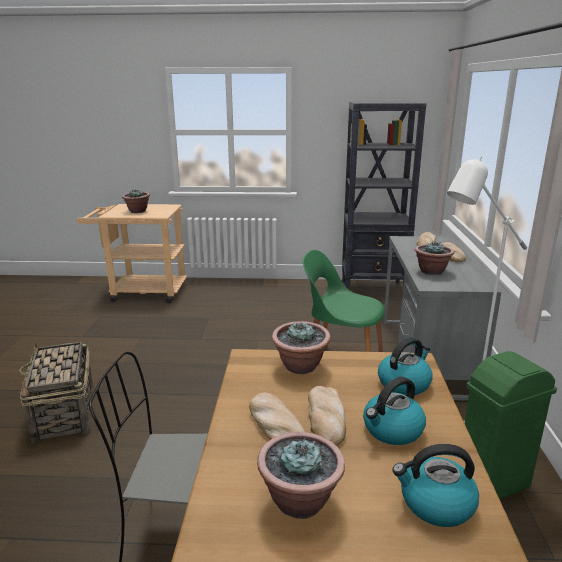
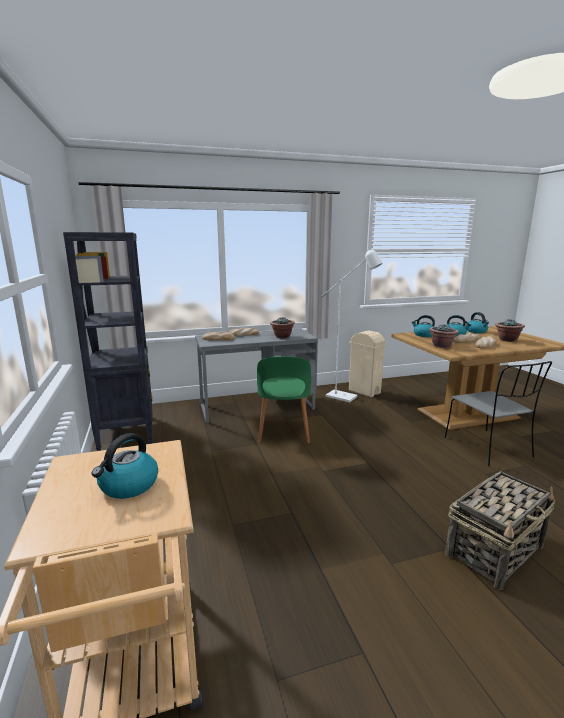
camera: 110 degrees left, 5 degrees down
potted plant [122,189,150,213] -> kettle [92,433,158,499]
green trash can [464,351,557,499] -> beige trash can [349,331,386,397]

